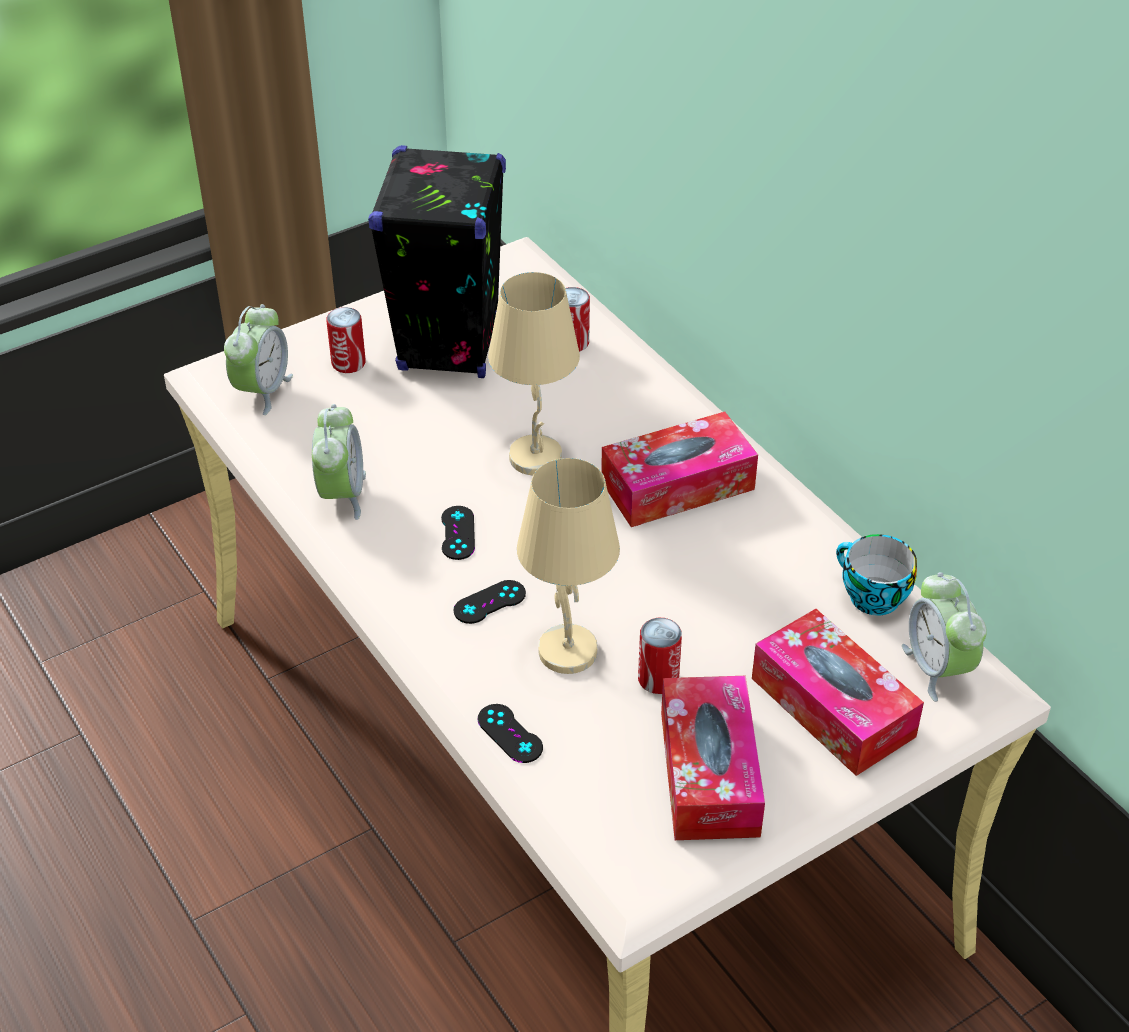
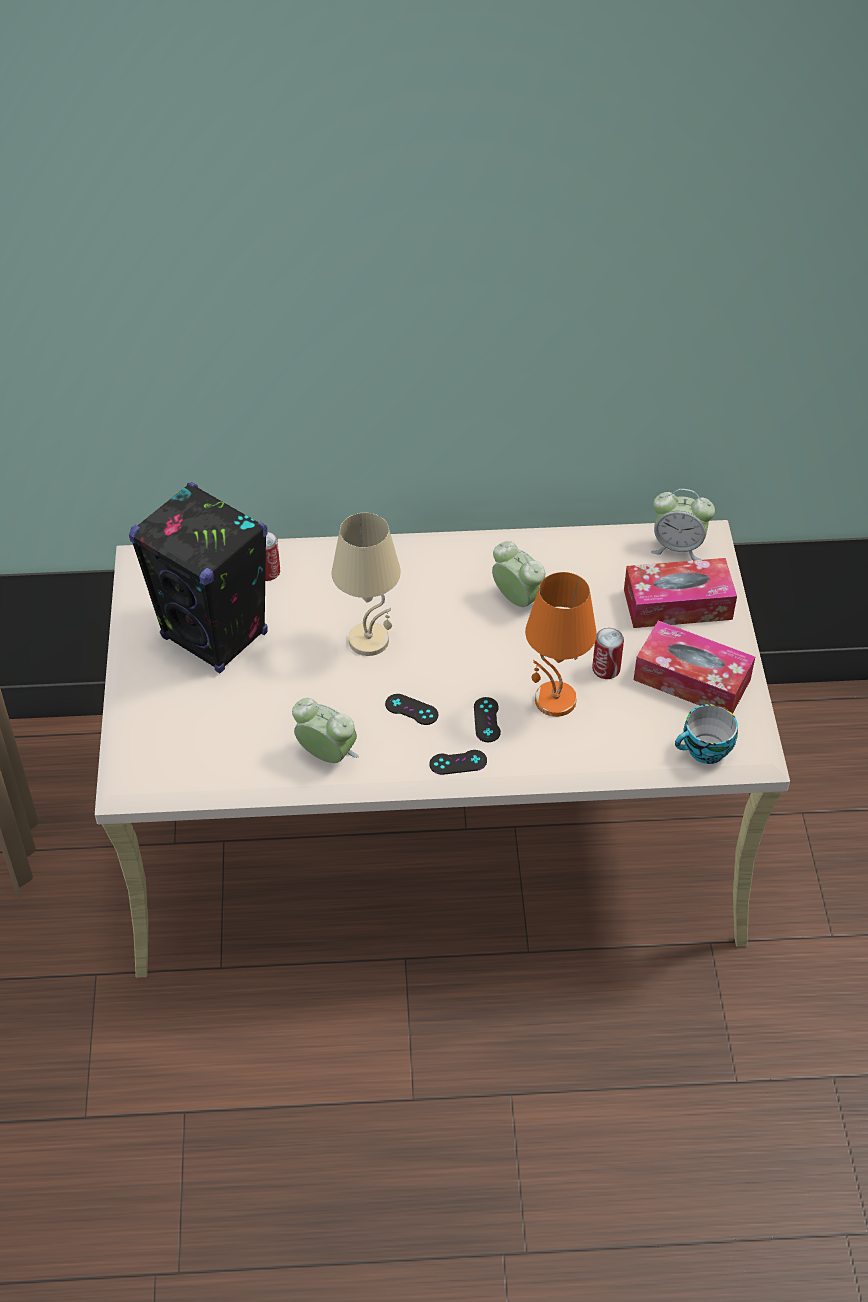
camera: 60 degrees left, 5 degrees up
alarm clock [224,304,293,415] -> alarm clock moved to [492,541,546,607]
can [326,307,366,373] -> none
black game controller [478,704,543,763] -> black game controller moved to [429,750,487,775]
beige table lamp [517,458,620,674] -> orange table lamp [525,572,597,717]
tissue box [601,412,758,527] -> none
cup [836,534,917,616] -> cup moved to [675,704,738,764]

